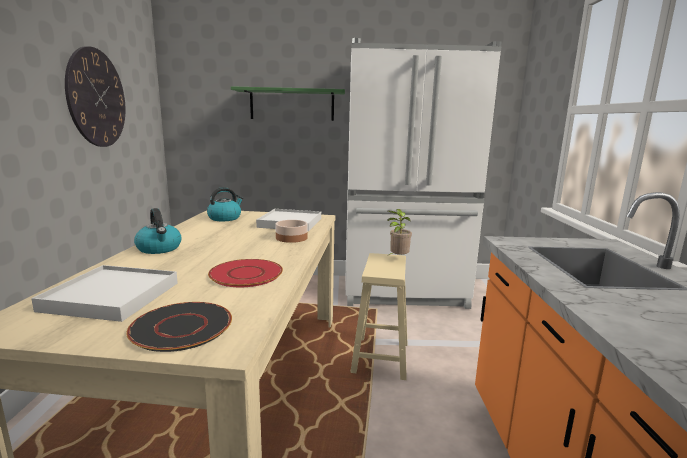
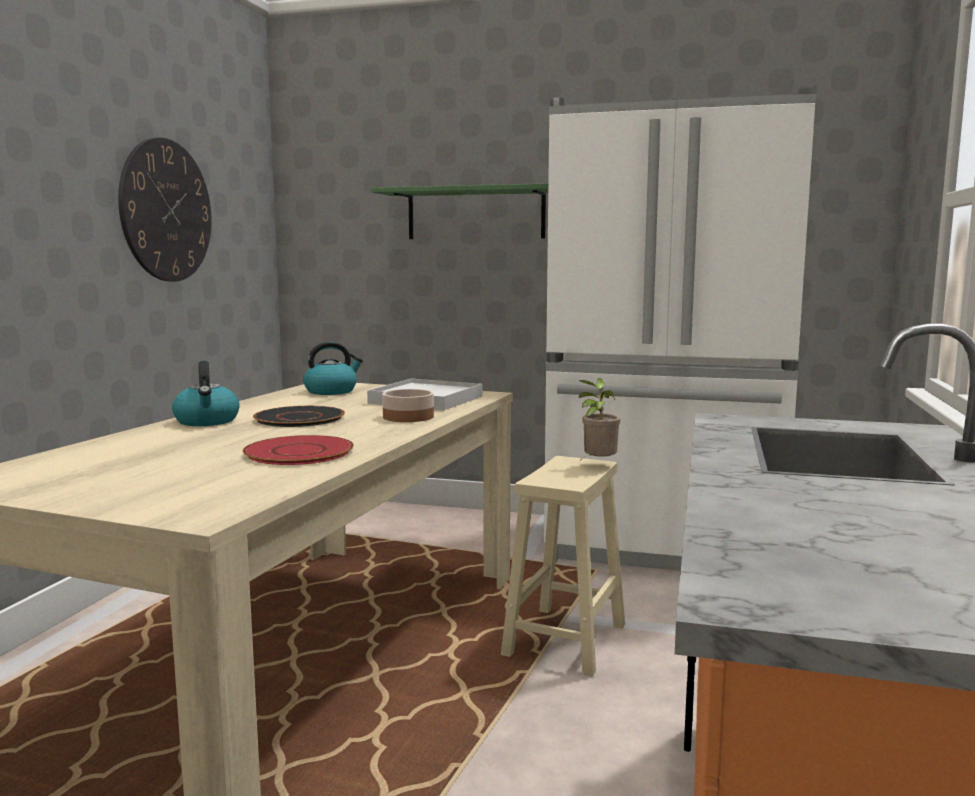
camera: 15 degrees right, 5 degrees down
white tray [31,265,178,322] -> none
black plate [126,302,232,352] -> black plate moved to [253,406,345,427]

